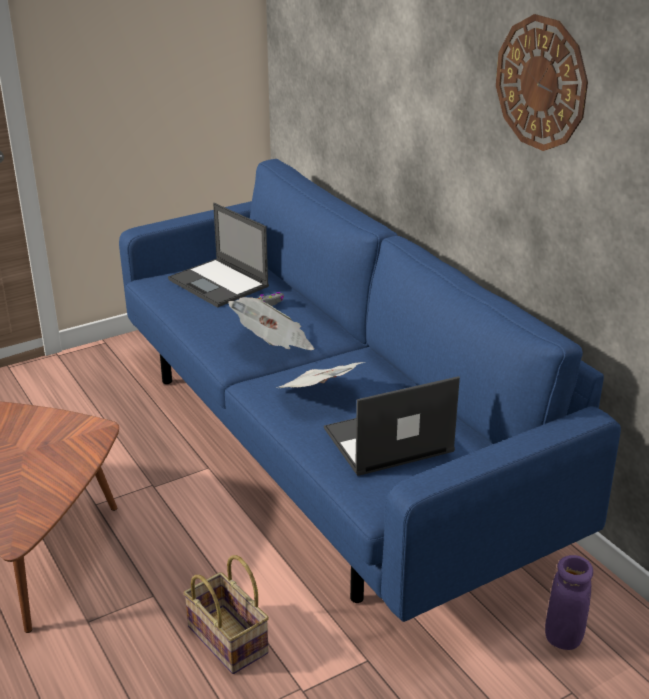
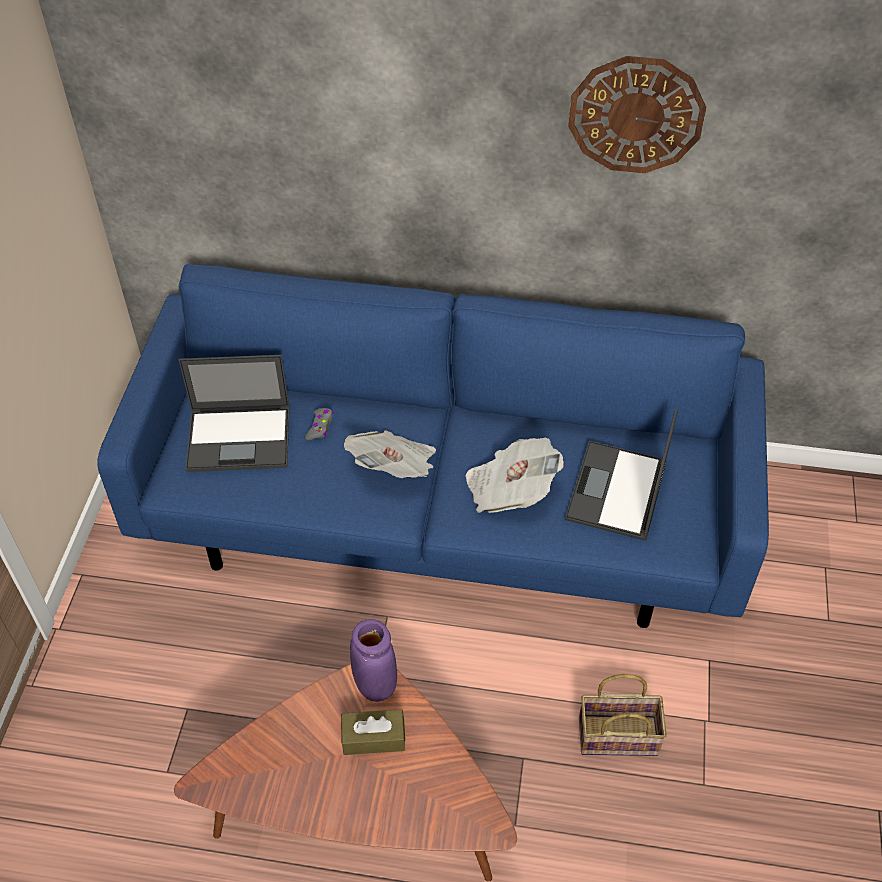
camera: 50 degrees left, 20 degrees up
purple vase [545,555,593,650] -> purple vase moved to [350,619,397,702]
none -> brown tissue box [341,709,405,755]

